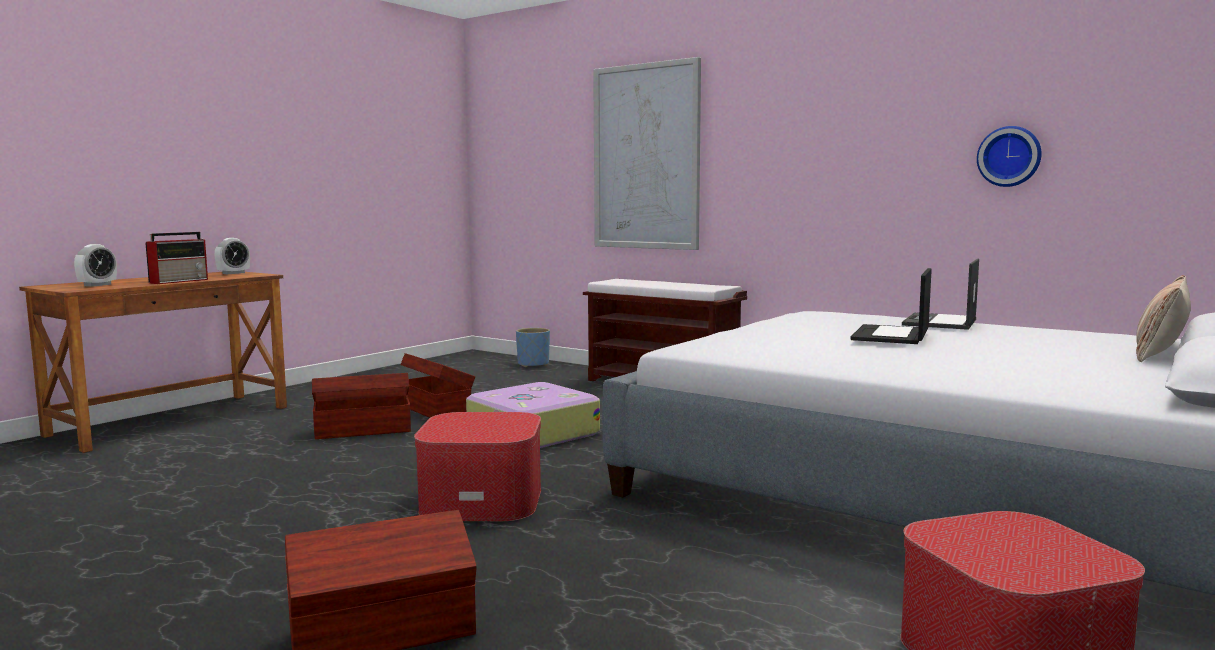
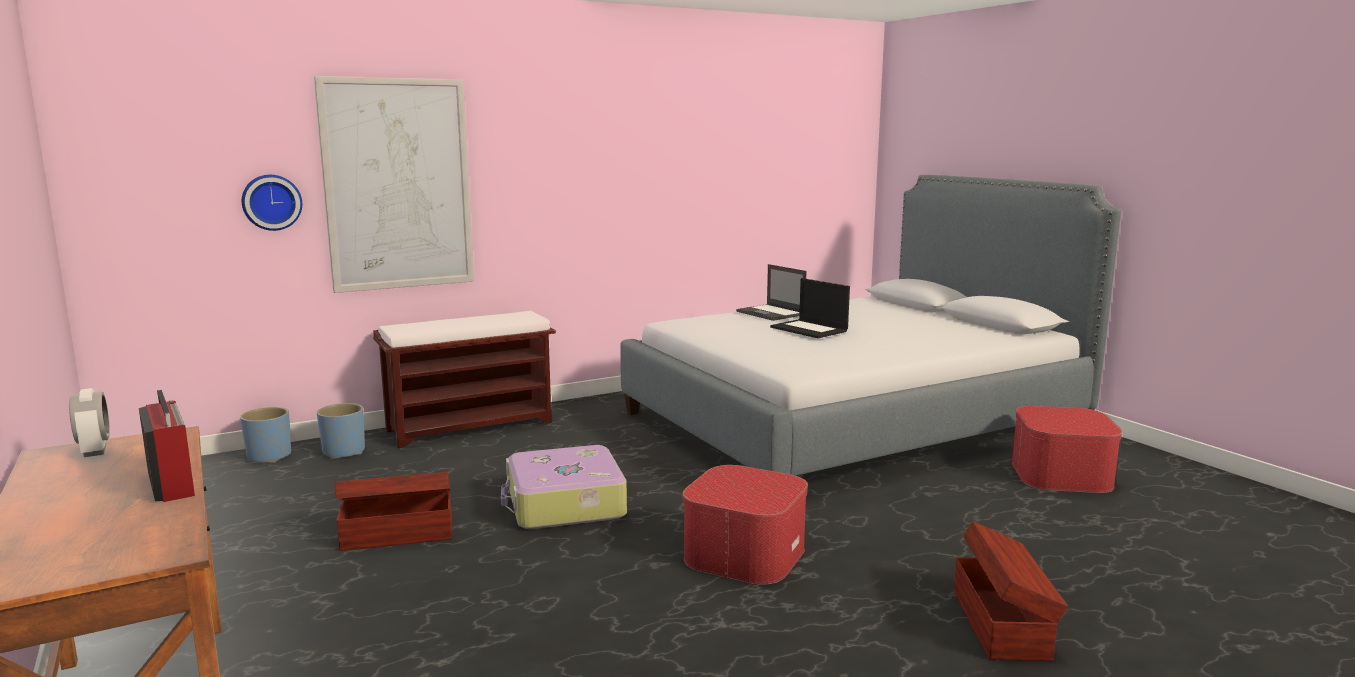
camera: 65 degrees left, 5 degrees up
alarm clock [74,244,117,287] -> none
brown storage box [312,373,411,439] -> none
wall clock [977,126,1042,187] -> wall clock moved to [242,175,302,231]
pillow [1136,275,1191,362] -> none
none -> blue planter [317,403,365,459]

